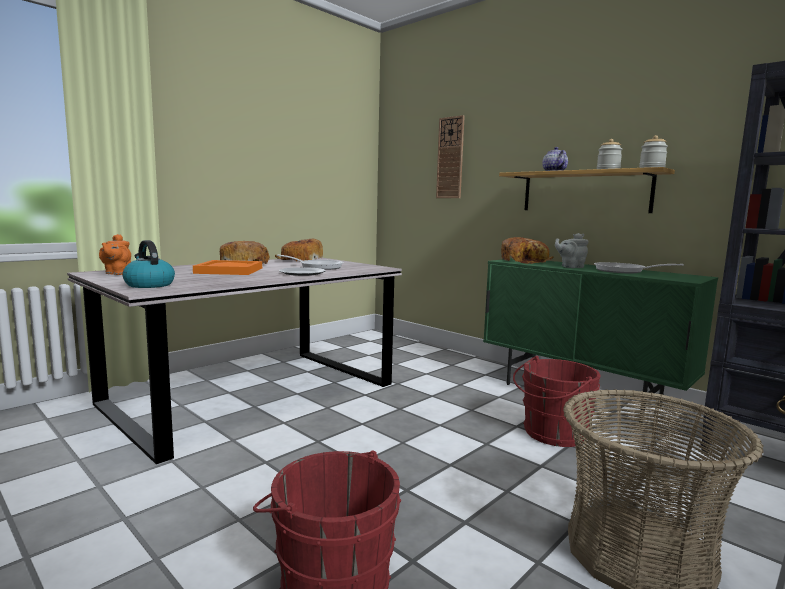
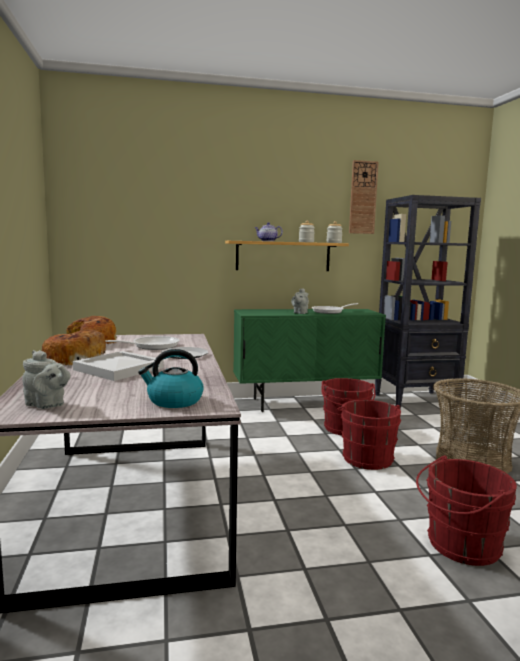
camera: 55 degrees left, 0 degrees up
orange teapot [99,234,131,275] -> grey teapot [22,350,71,409]
orange tray [193,260,262,275] -> white tray [73,351,163,381]
wall clock [436,115,465,198] -> wall clock moved to [349,160,379,234]
bread [501,237,553,264] -> none
none -> red bucket [337,400,401,470]

